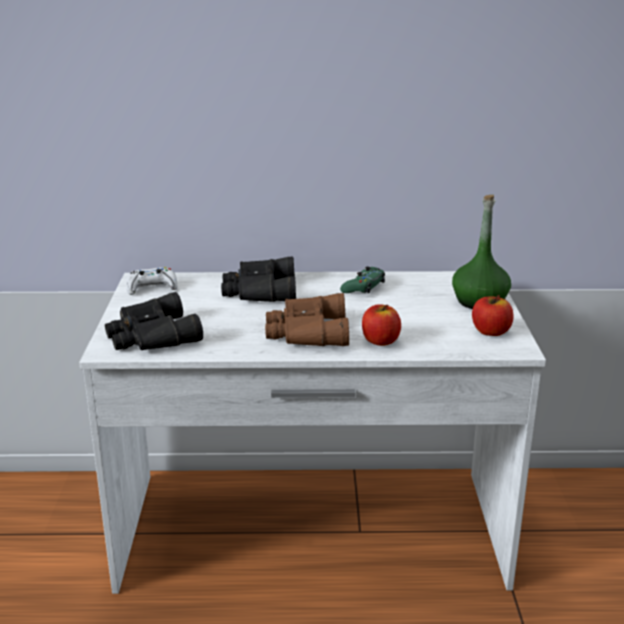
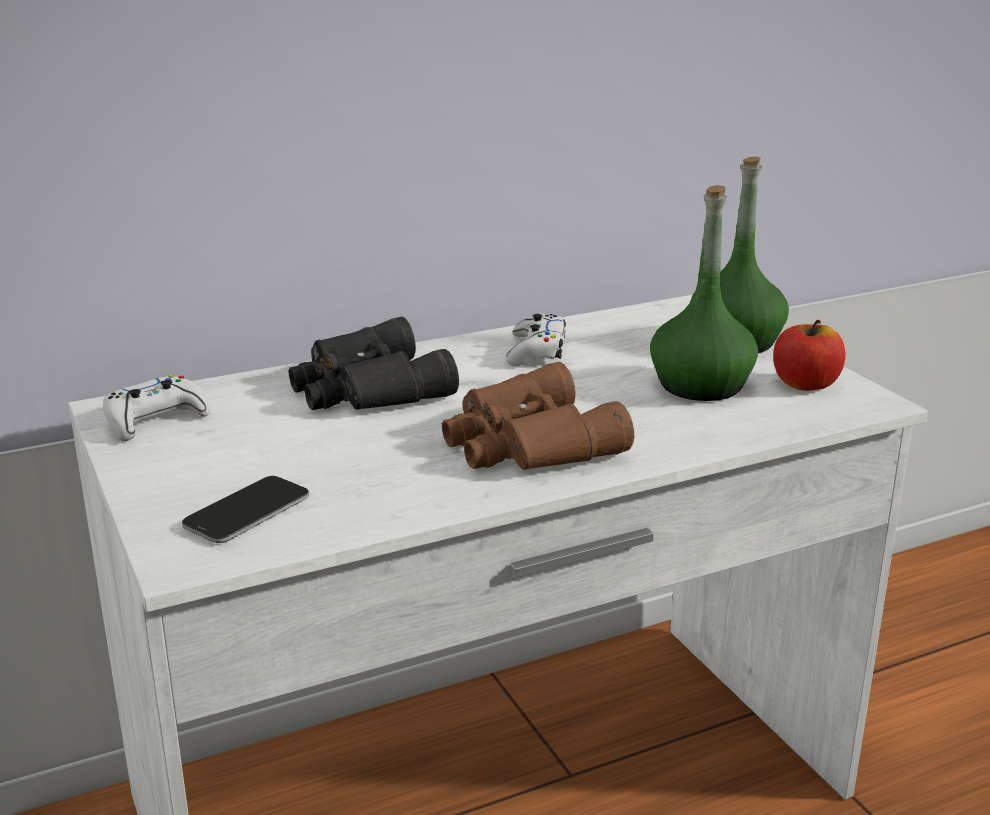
camera: 25 degrees left, 0 degrees up
black binoculars [105,292,203,350] -> phone [182,476,309,543]
green game controller [340,267,385,293] -> white game controller [506,314,566,366]
apple [362,304,401,346] -> none
none -> green bottle [650,185,758,401]

